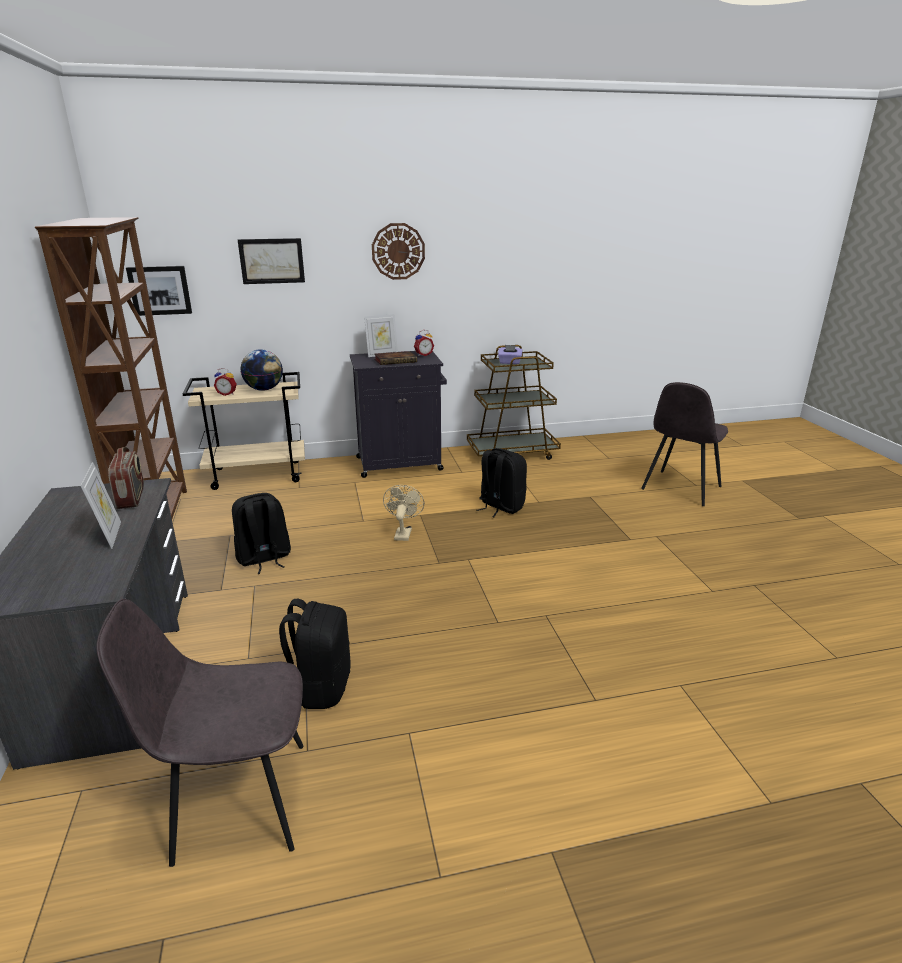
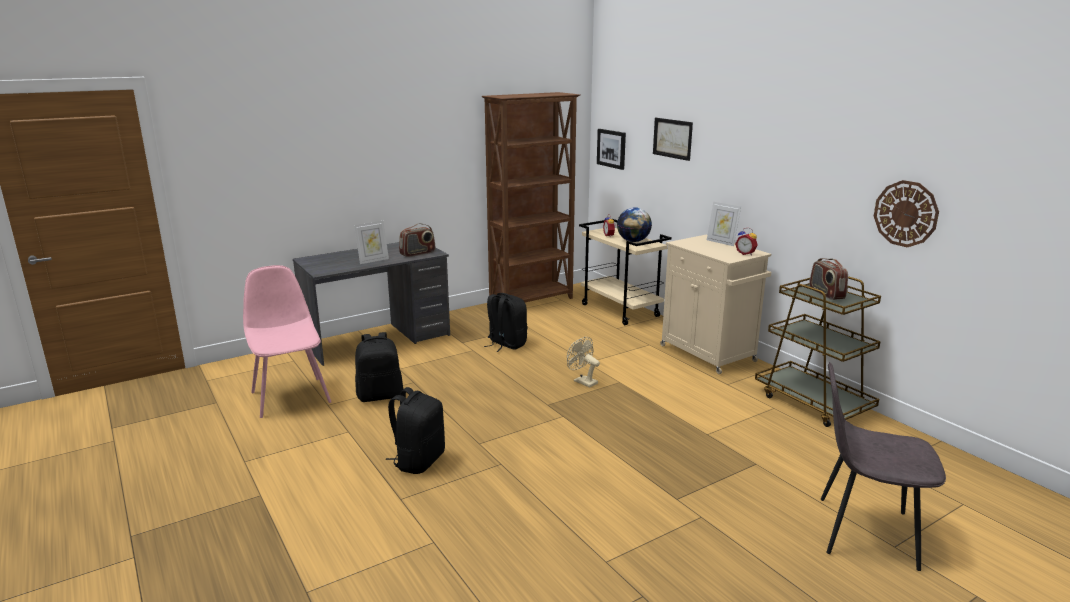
camera: 70 degrees right, 5 degrees down
grey chair [96,599,303,867] -> pink chair [243,265,331,418]
black cabinet [350,351,447,478] -> beige cabinet [660,235,771,374]
wall clock [372,223,425,280] -> wall clock moved to [874,180,939,247]
book [374,351,417,365] -> none
beige fan [383,485,424,541] -> beige fan turned 120 degrees counterclockwise [567,337,600,388]
black backpack [477,448,527,517] -> black backpack moved to [386,387,445,474]
purple tissue box [498,345,523,364] -> radio [809,258,848,300]

